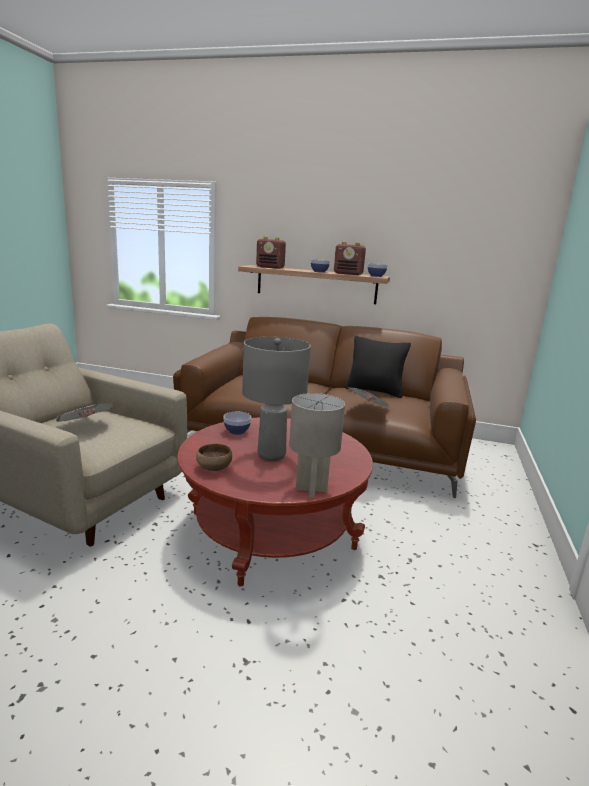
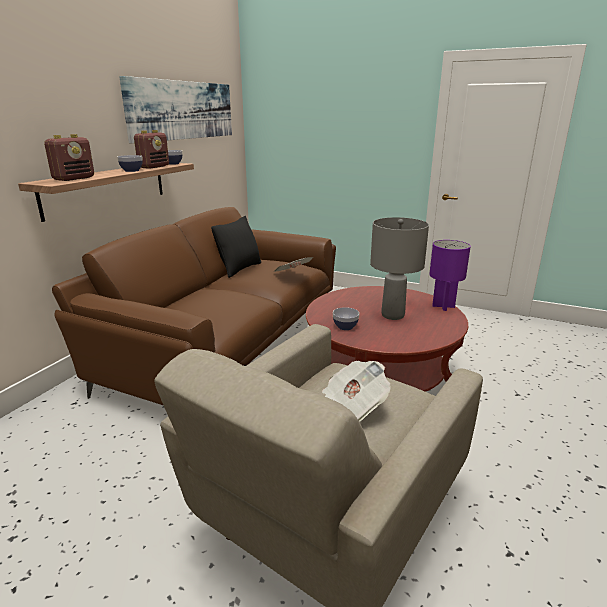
camera: 80 degrees left, 5 degrees up
brown bowl [196,443,232,471] -> none
grey table lamp [289,393,345,498] -> purple table lamp [429,240,471,311]
none -> picture [119,76,232,143]

